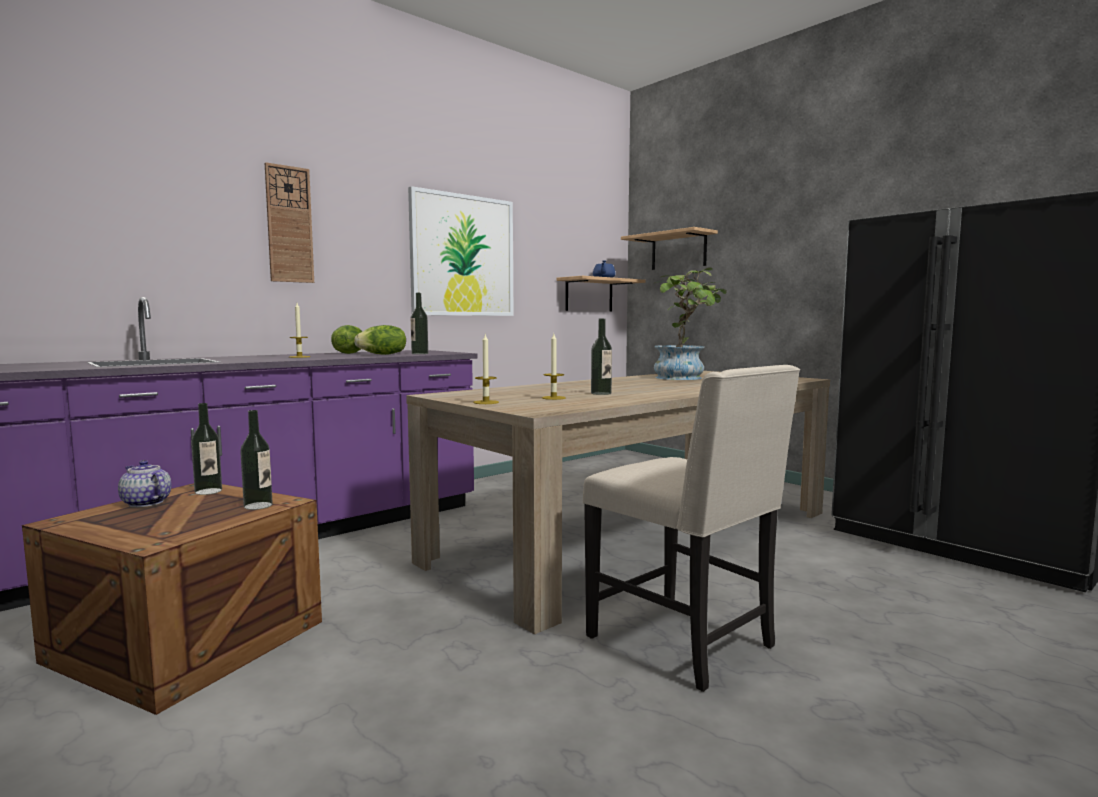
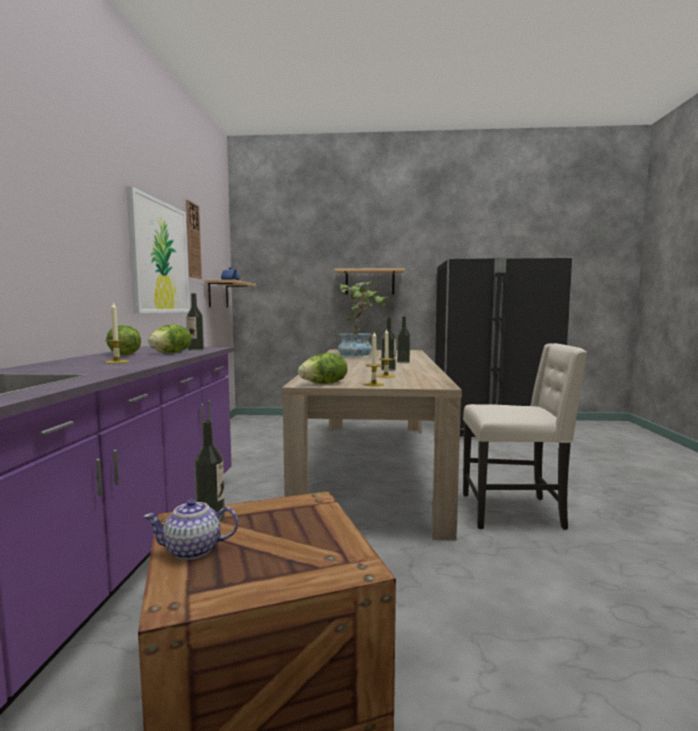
camera: 45 degrees left, 0 degrees up
bottle [240,410,273,510] -> bottle moved to [397,316,410,363]
wall clock [265,162,314,283] -> wall clock moved to [186,200,202,279]
shelf [621,227,718,270] -> shelf moved to [334,268,405,295]
none -> lettuce [298,353,348,384]

